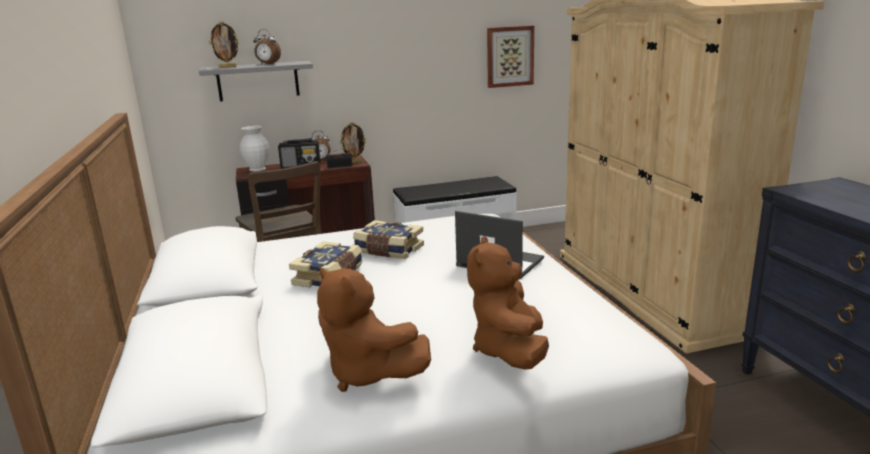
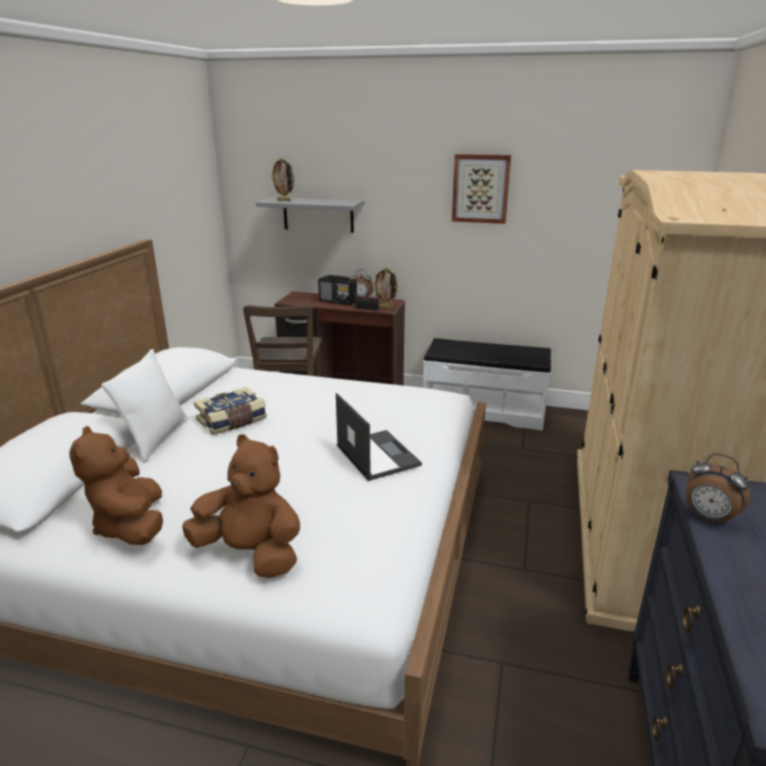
camera: 30 degrees right, 5 degrees up
white vase [240,126,269,171] -> none
alarm clock [254,29,281,65] -> alarm clock moved to [686,453,750,526]
book [353,220,424,259] -> none
brown plush toy [467,236,549,370] -> brown plush toy turned 75 degrees clockwise [182,434,300,578]
picture [487,26,534,88] -> picture moved to [452,154,511,224]
none -> white pillow [101,349,189,463]

